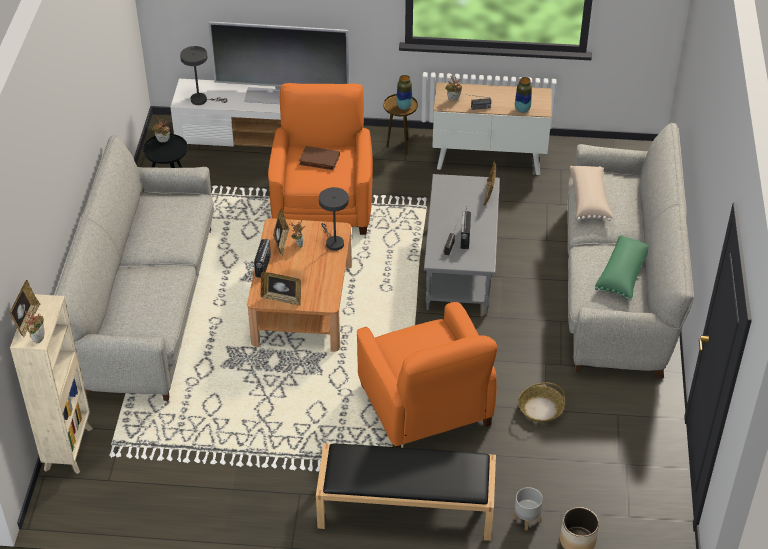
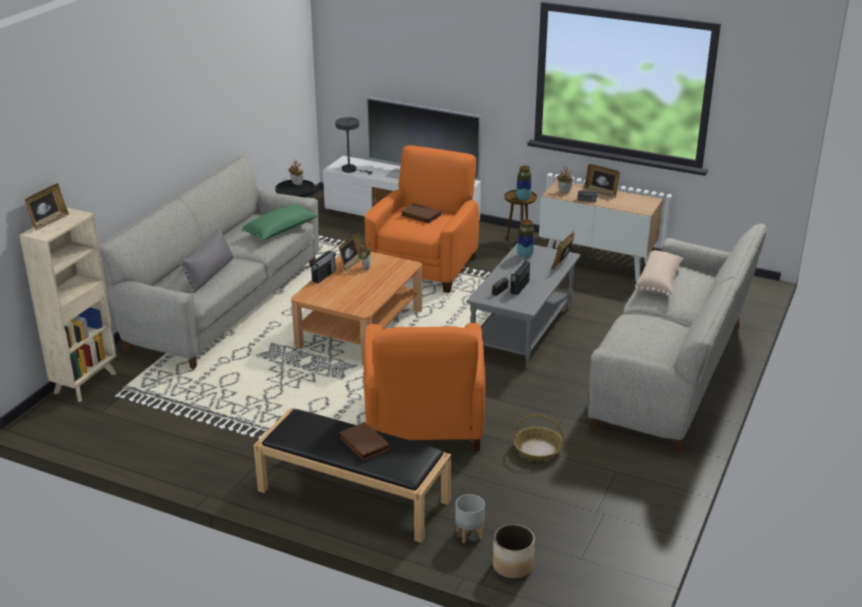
camera: 20 degrees right, 15 degrees down
potted plant [25,310,44,344] -> none
picture frame [261,272,301,306] -> picture frame moved to [584,164,620,198]
grey table lamp [319,187,349,251] -> none
vase [515,77,532,113] -> vase moved to [517,220,534,258]
green pillow [595,235,648,300] -> green pillow moved to [242,204,318,241]
none -> grey pillow [179,227,233,293]
none -> brown book [339,422,390,461]

